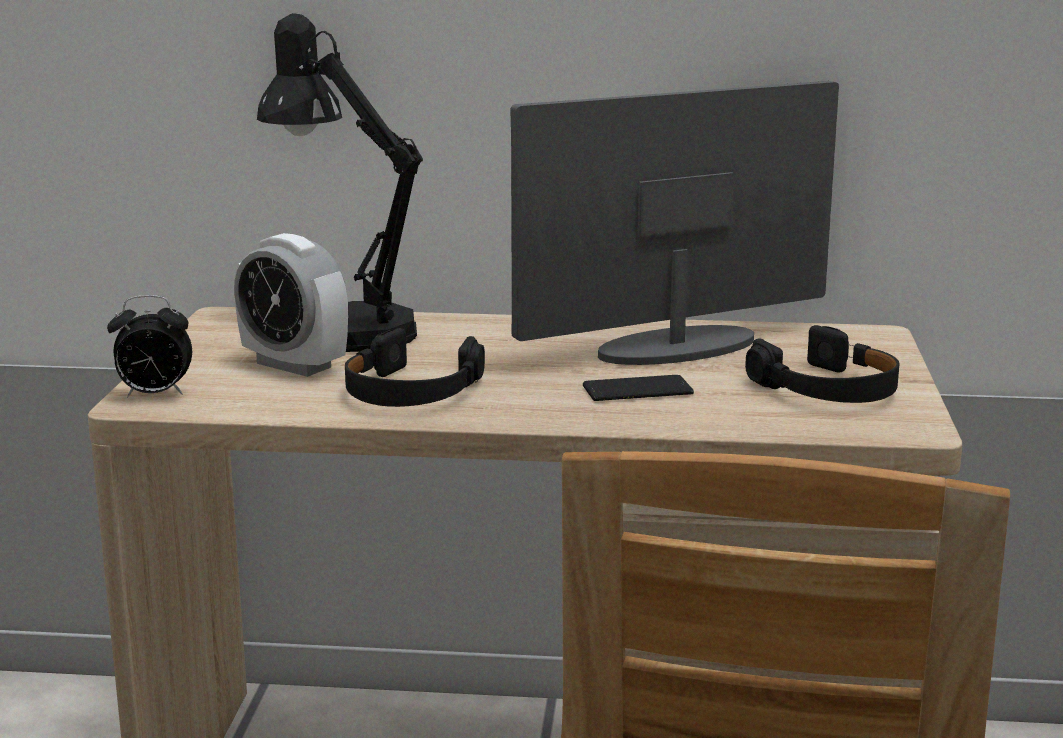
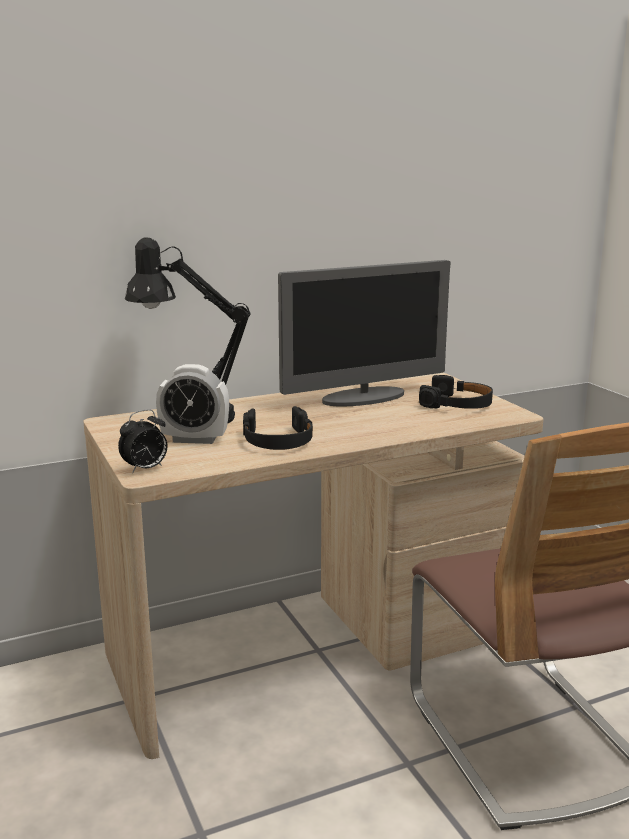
camera: 30 degrees left, 0 degrees up
monitor [510,81,839,365] -> monitor turned 150 degrees counterclockwise [278,260,450,406]
phone [583,375,694,401] -> none

